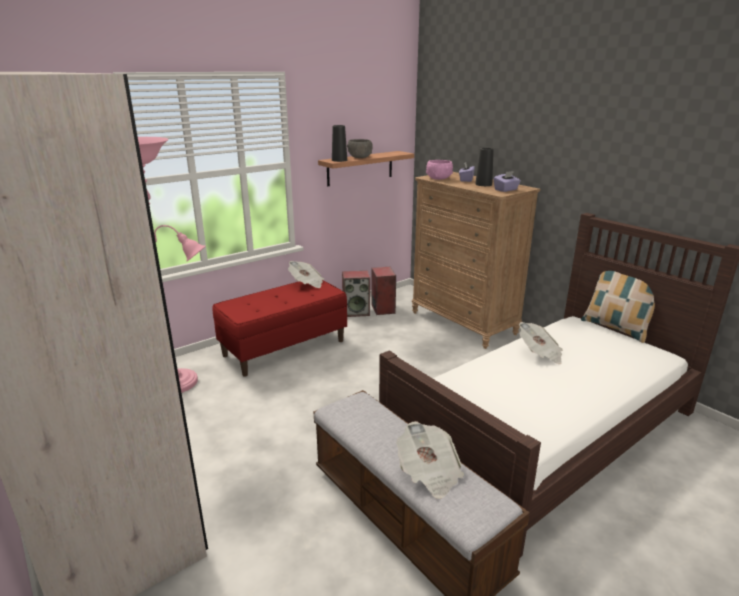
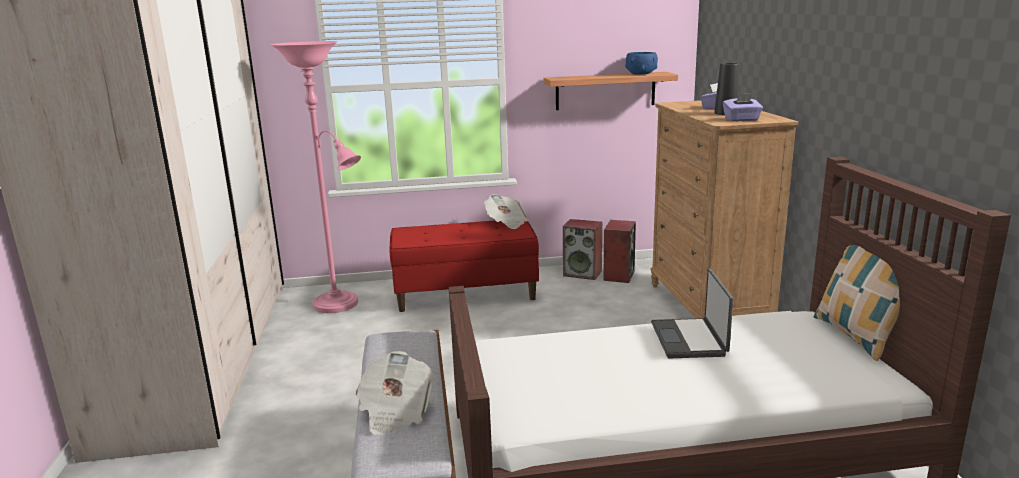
camera: 30 degrees right, 5 degrees down
black vase [332,125,347,162] -> none
grey bowl [347,139,373,158] -> none
pink bowl [426,160,453,180] -> none
newspaper [519,322,563,364] -> laptop [651,268,733,358]
none -> blue bowl [625,52,658,75]

